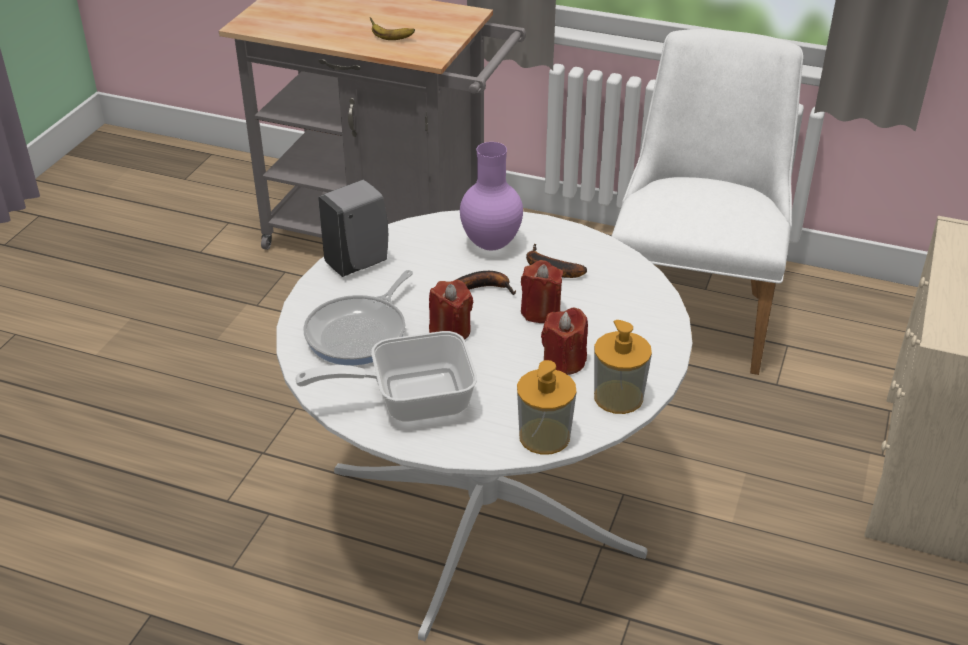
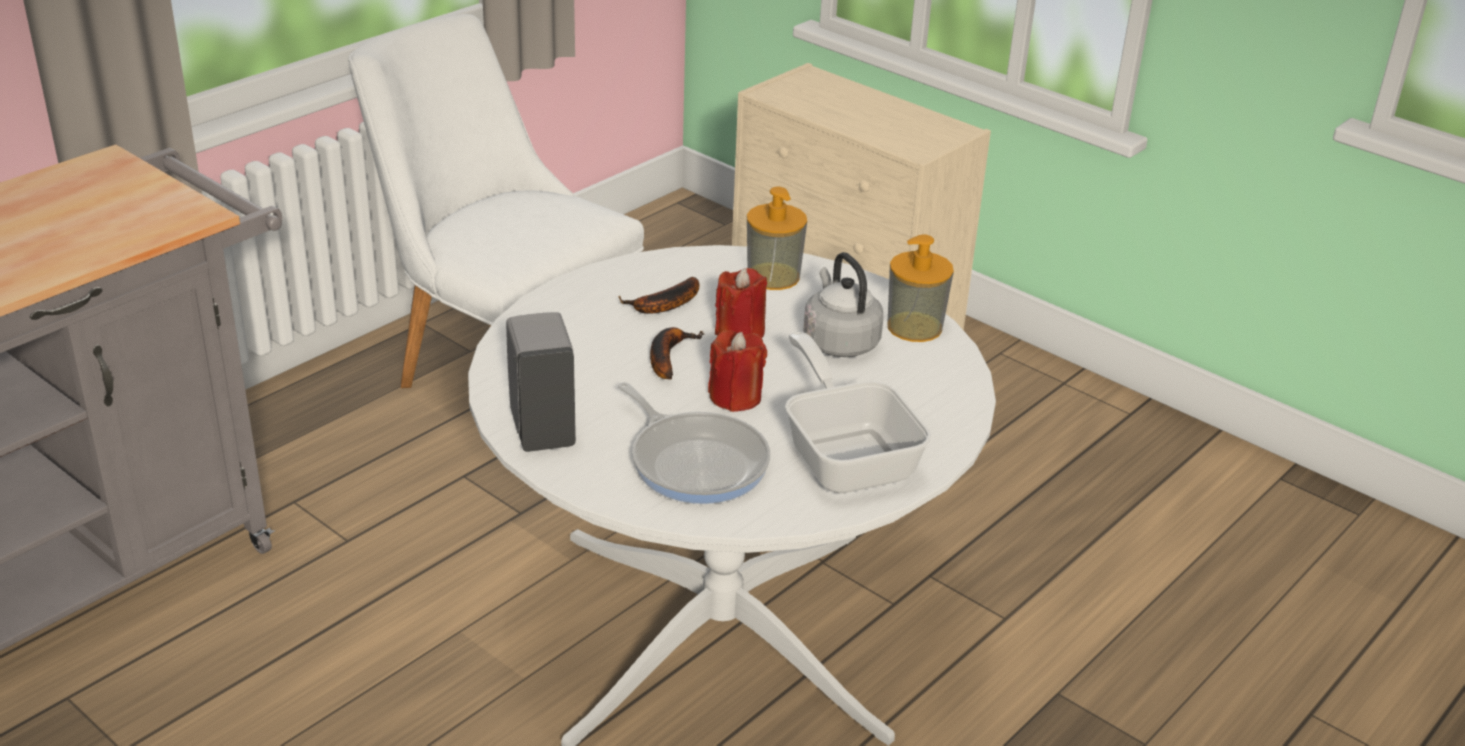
camera: 70 degrees left, 5 degrees down
frying pan [295,331,477,422] -> frying pan turned 150 degrees clockwise [785,332,931,493]
banana [370,17,415,40] -> none
purple vase [460,142,523,250] -> none
soap dispenser [517,360,577,455] -> soap dispenser moved to [747,187,807,290]
red candle [541,308,588,375] -> grey kettle [803,252,883,357]

